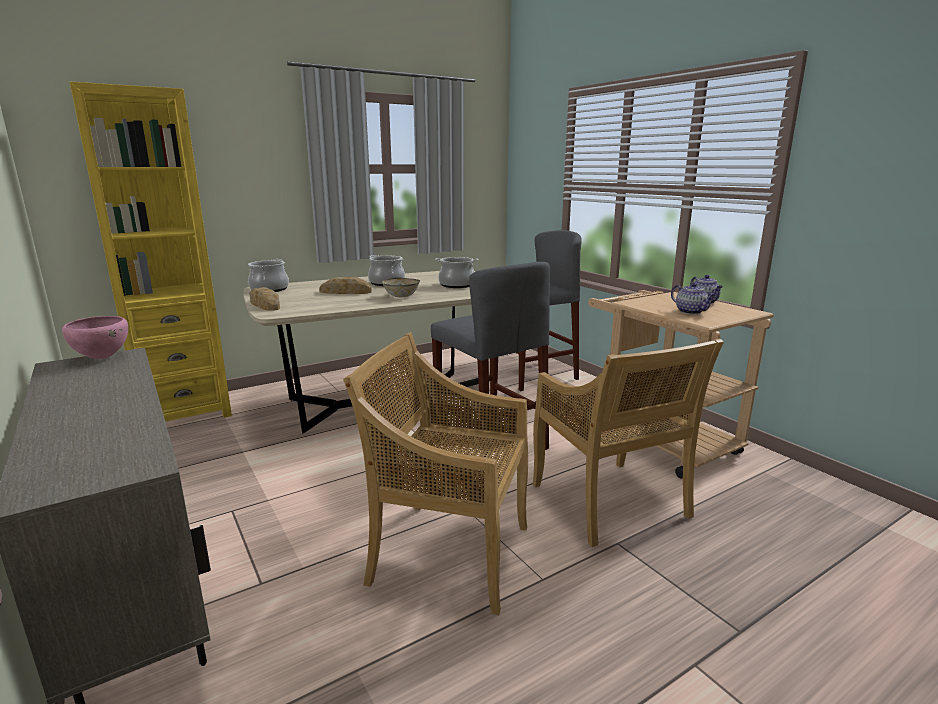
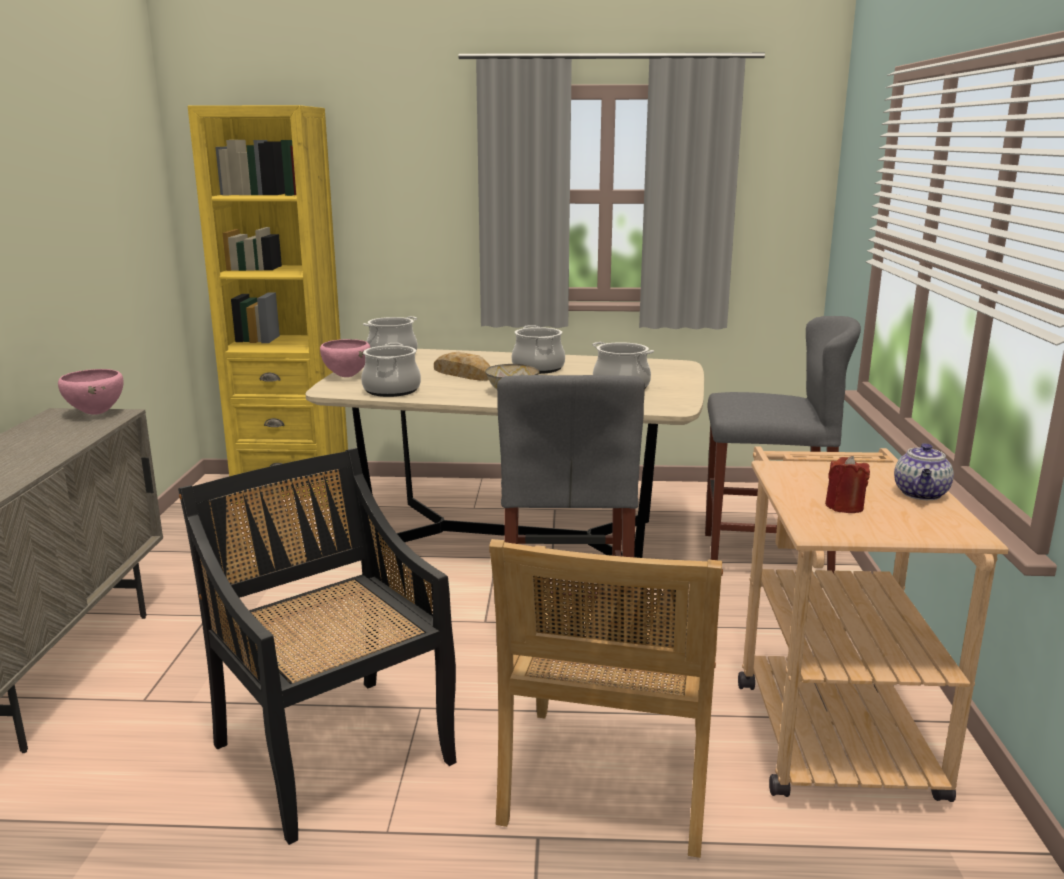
camera: 35 degrees right, 0 degrees up
bread [249,287,280,311] -> pink bowl [320,339,370,377]
beige chair [343,332,528,615] -> black chair [178,448,457,845]
teapot [671,283,716,314] -> red candle [825,456,870,513]
none -> cooking pot [361,343,421,397]

